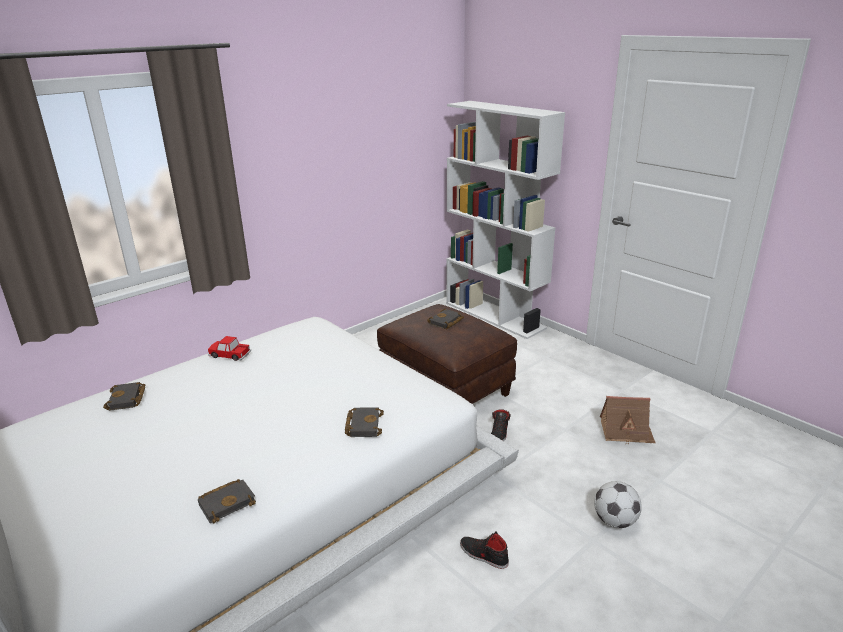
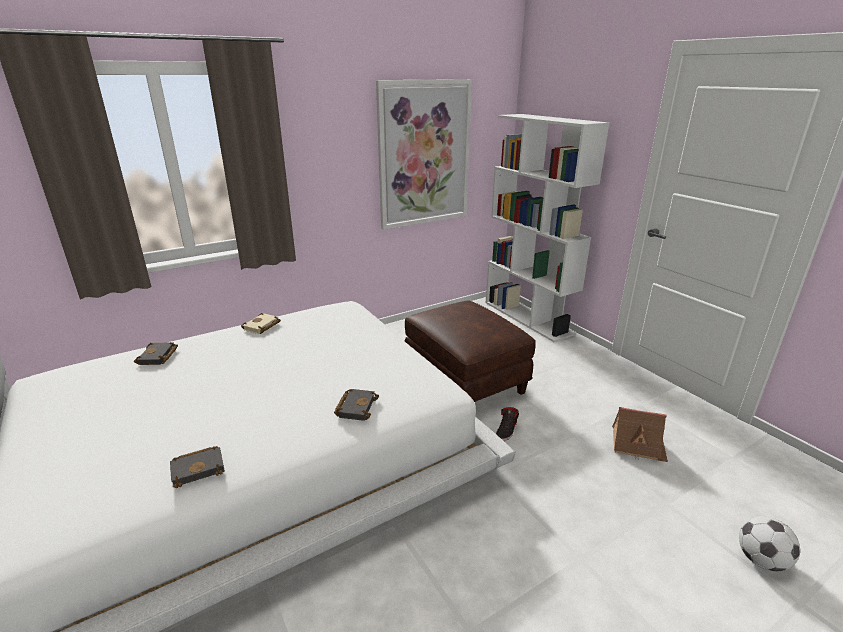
camera: 10 degrees right, 0 degrees up
toy car [208,336,251,361] -> beige book [241,313,281,334]
black book [427,309,464,329] -> none
black shoe [460,532,509,569] -> none
football [594,481,642,528] -> football moved to [739,516,800,571]
none -> picture [376,79,472,230]

